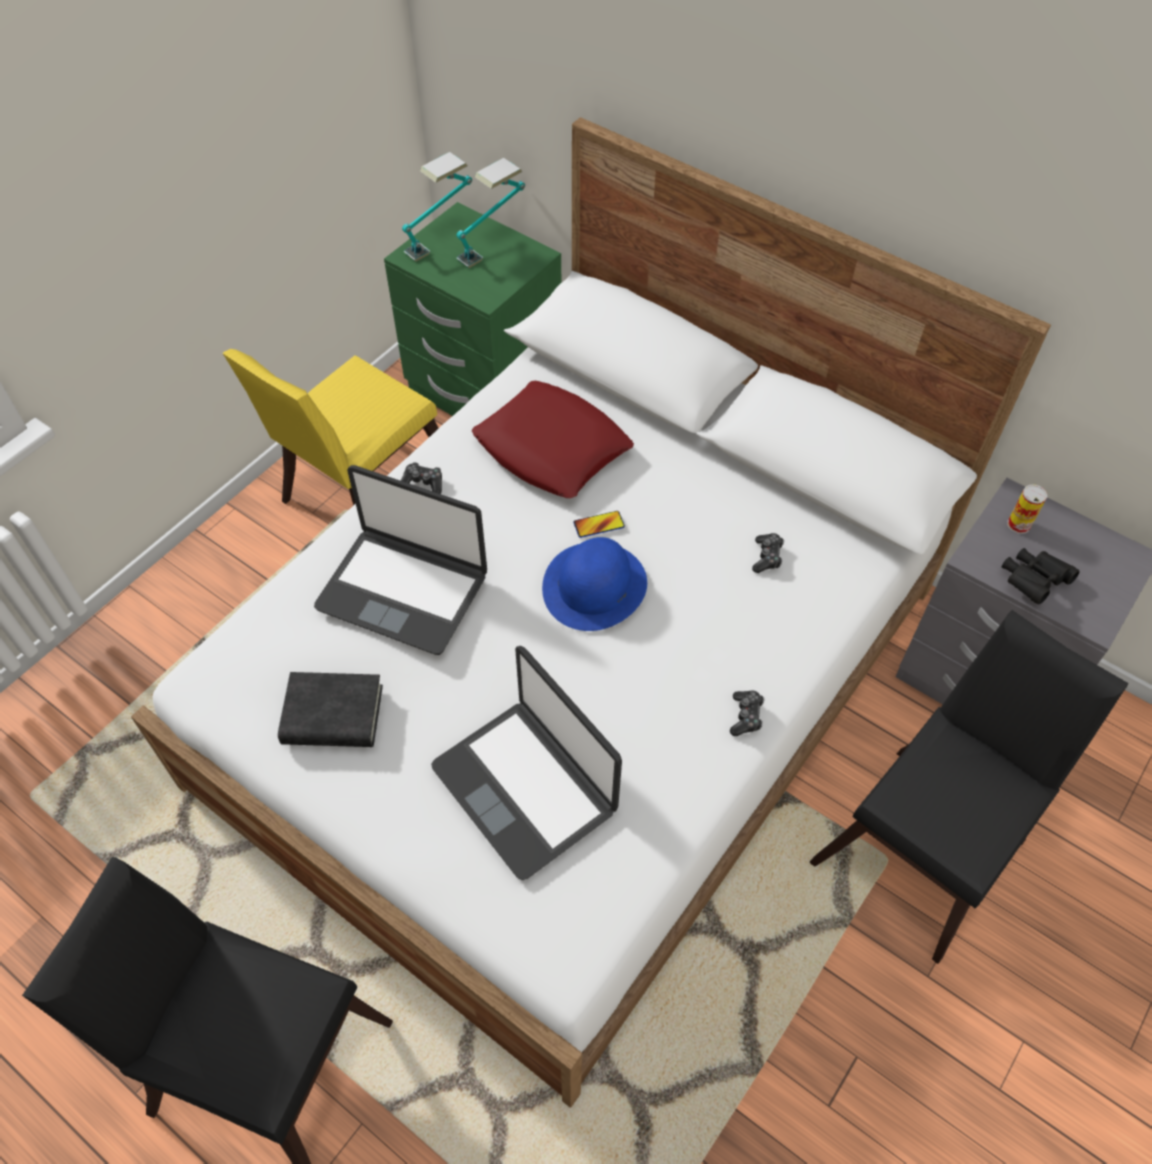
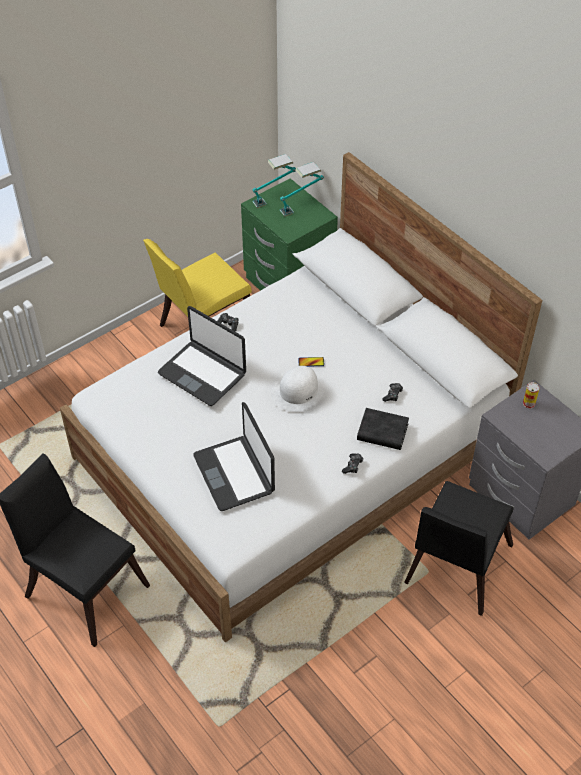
camera: 15 degrees right, 5 degrees down
black book [278,672,383,747] -> black book moved to [357,408,409,450]
red pillow [472,381,634,498] -> none
blue hat [542,537,647,631] -> white hat [271,366,327,412]
black chair [810,610,1128,964] -> black chair turned 150 degrees clockwise [404,481,514,616]
black binoculars [1002,548,1079,604] -> none

